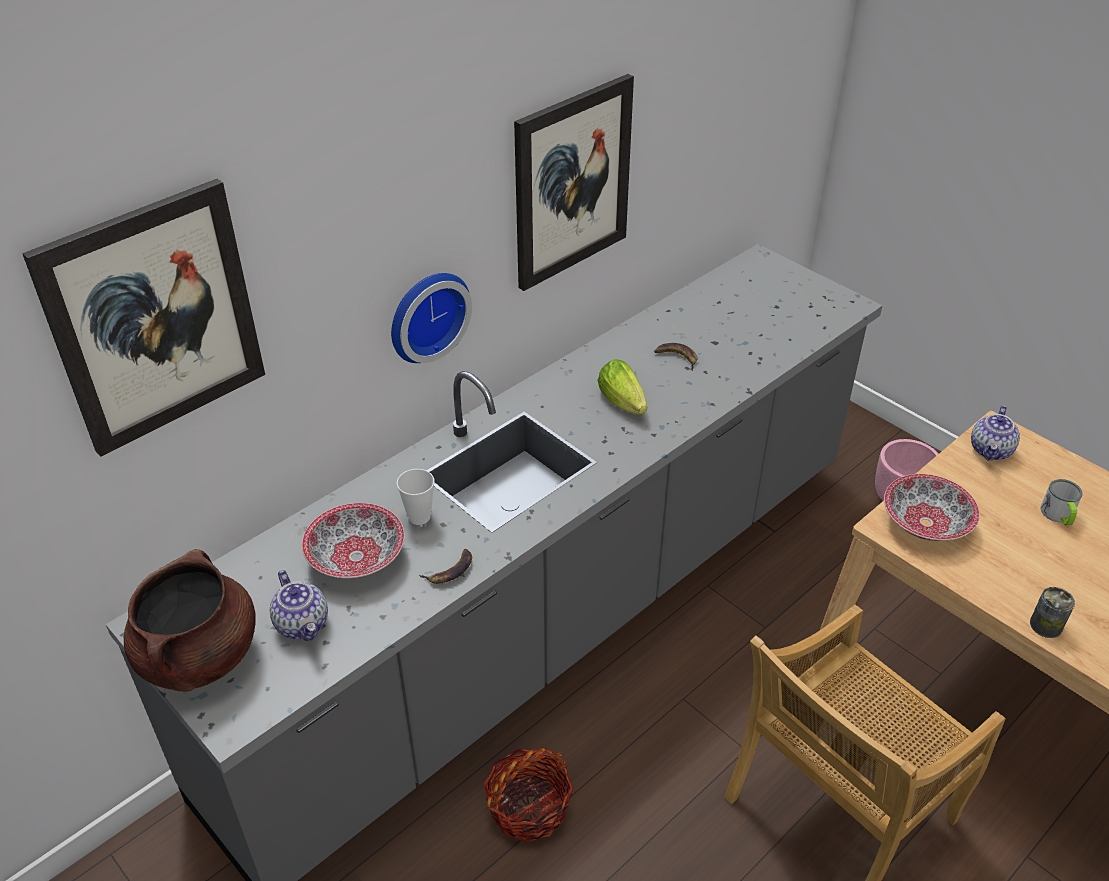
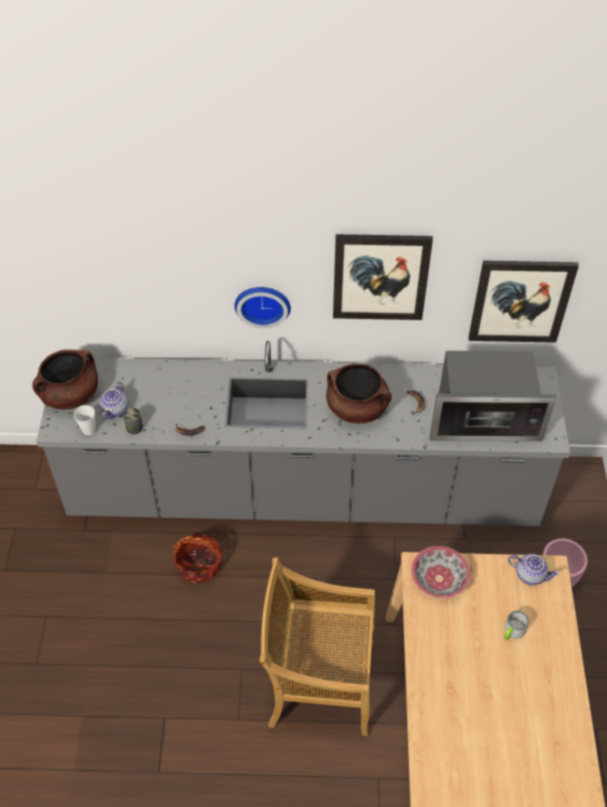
camera: 45 degrees right, 10 degrees up
picture [22,179,265,457] -> picture moved to [468,260,579,343]
bowl [302,503,405,578] -> none
cup [396,469,435,525] -> cup moved to [74,405,95,435]
lettuce [597,359,647,414] -> brown cooking pot [326,364,391,424]
teapot [971,406,1020,460] -> teapot turned 135 degrees counterclockwise [508,554,559,585]
can [1030,587,1075,638] -> can moved to [123,408,143,435]
none -> microwave [430,351,556,441]

